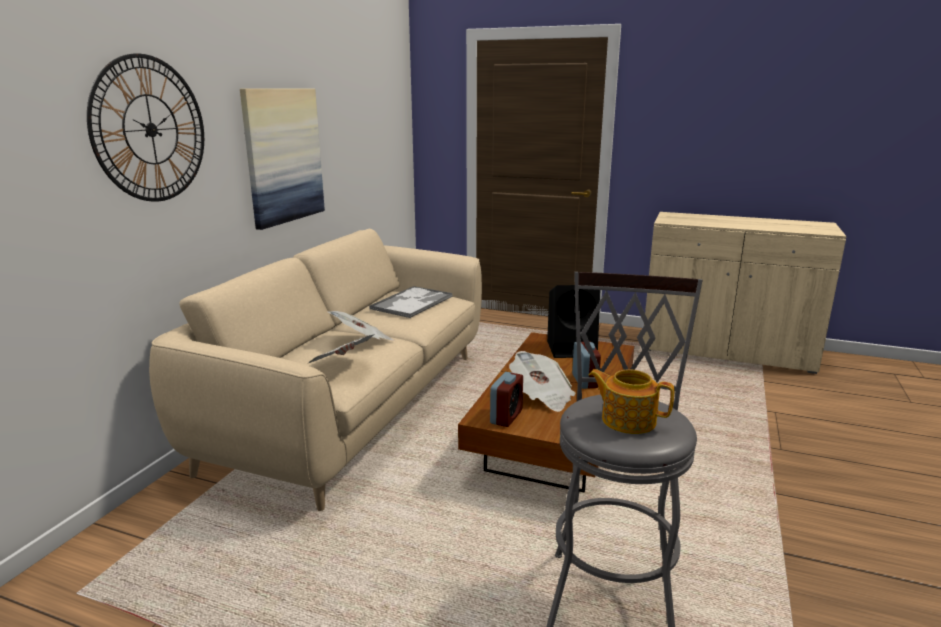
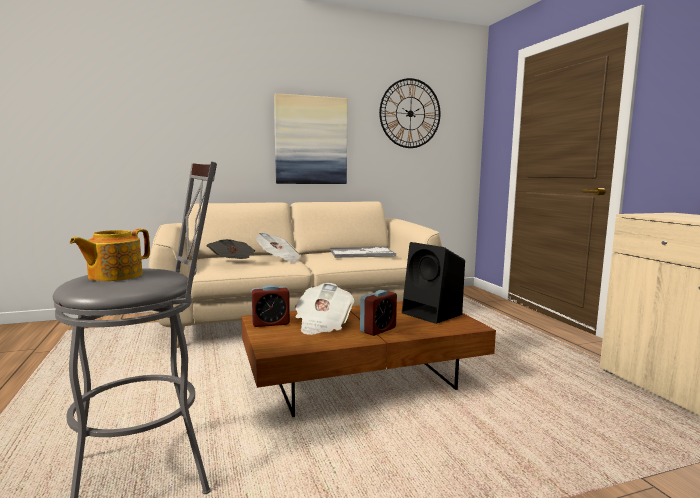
camera: 50 degrees right, 10 degrees down
wall clock [87,54,204,202] -> wall clock moved to [379,78,441,148]
teapot [589,369,674,434] -> teapot turned 135 degrees counterclockwise [69,229,150,281]

